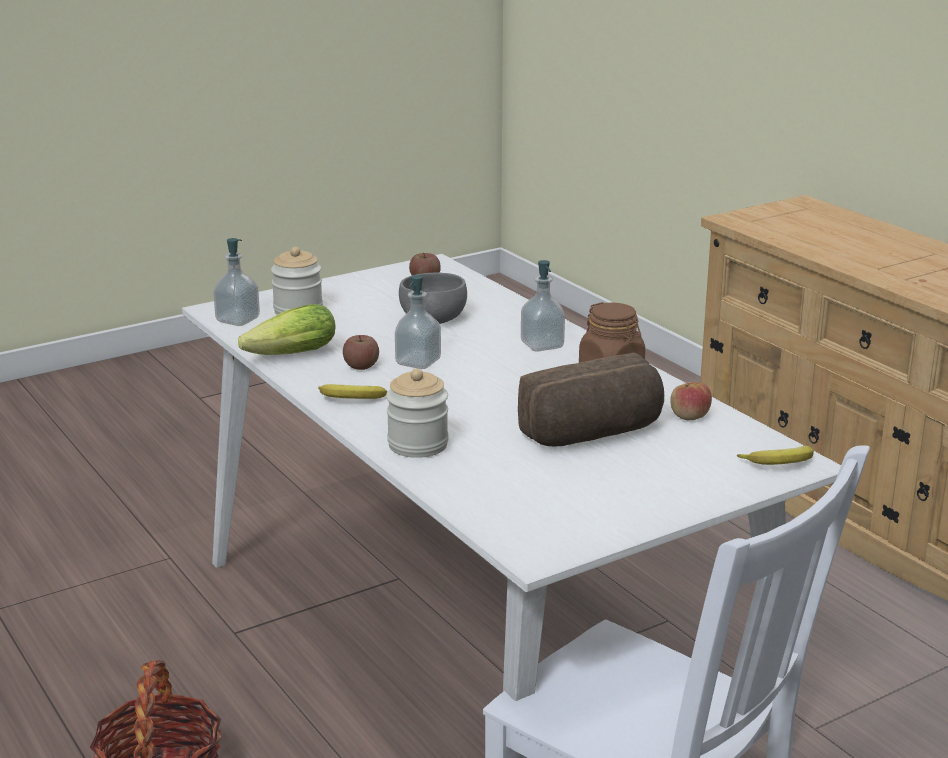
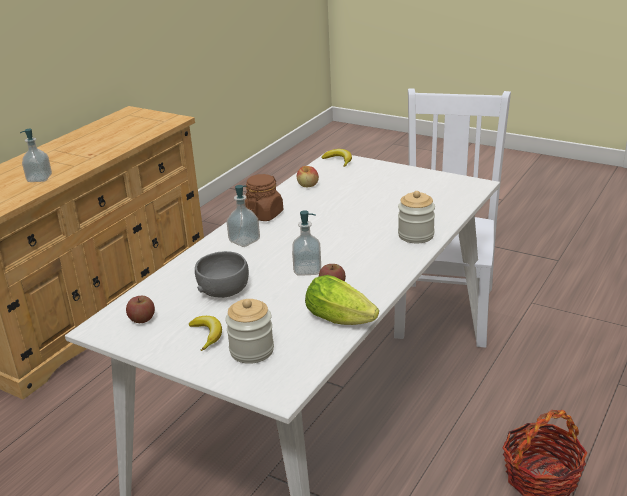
camera: 115 degrees left, 5 degrees up
soap dispenser [213,238,260,326] -> soap dispenser moved to [20,129,52,182]
banana [318,384,387,399] -> banana moved to [188,316,222,351]
bread [518,353,664,447] -> none

